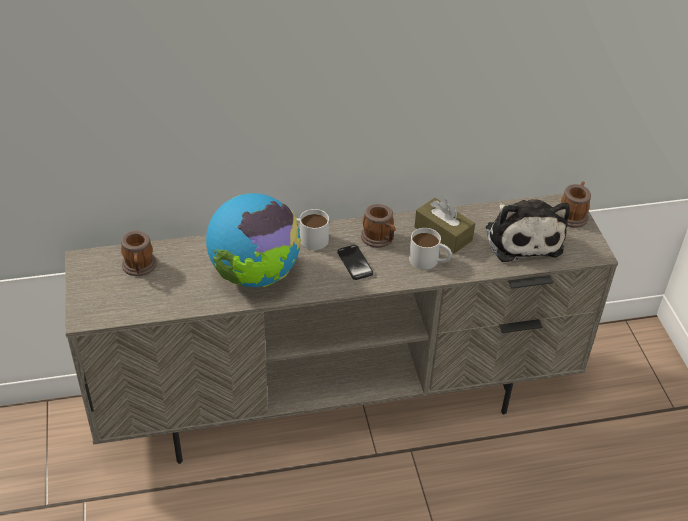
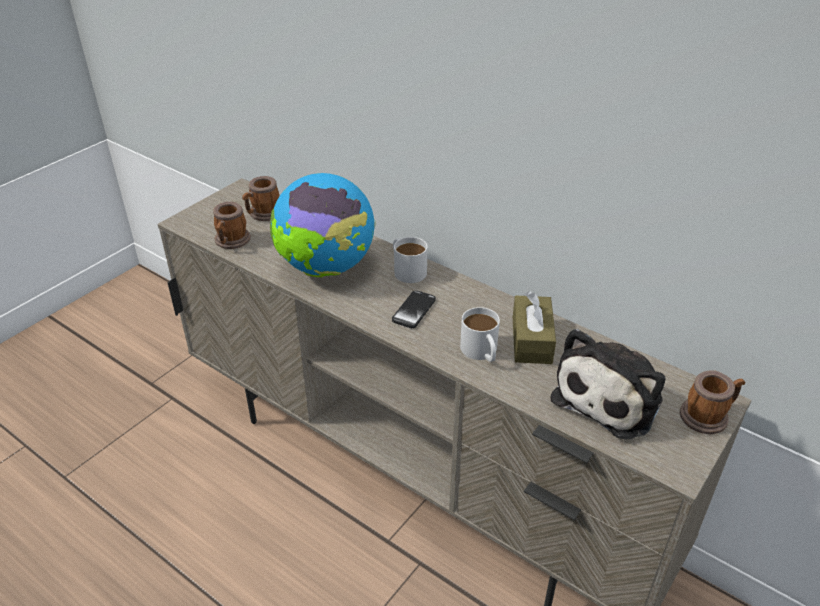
camera: 50 degrees right, 5 degrees down
mug [361,204,396,248] -> mug moved to [213,202,251,249]

